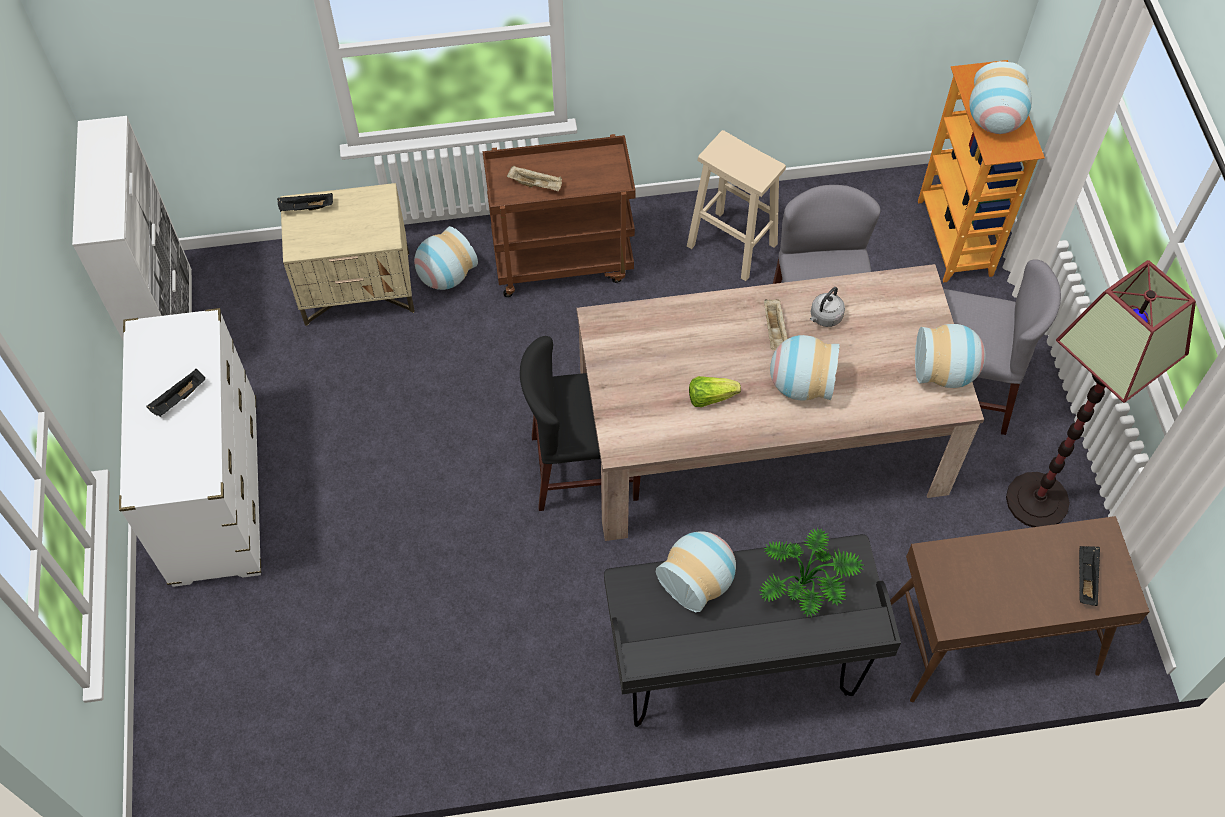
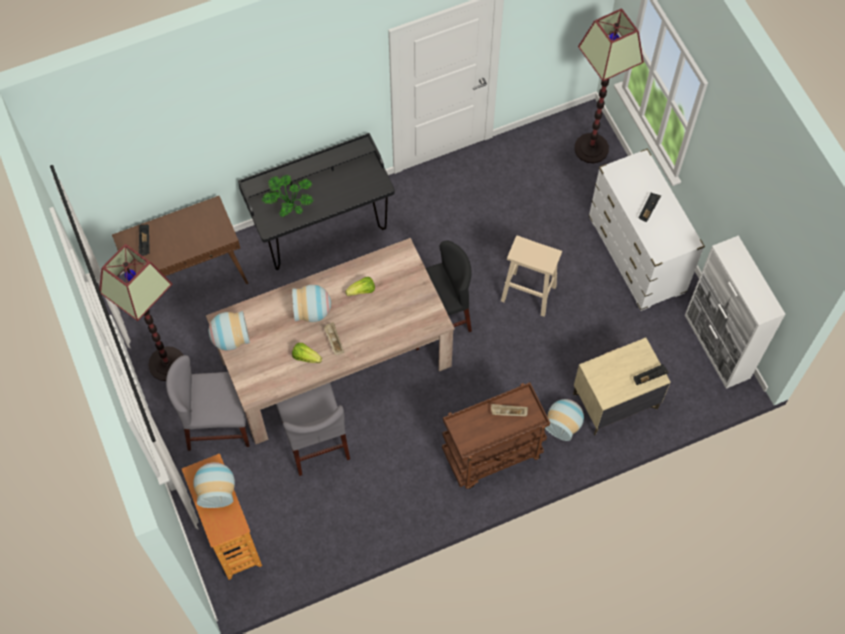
camera: 165 degrees right, 5 degrees up
vase [656,531,736,612] -> none
beige stool [687,130,786,281] -> beige stool moved to [501,236,562,317]
grey kettle [810,287,845,327] -> lettuce [292,343,322,363]
none -> floor lamp [575,8,644,163]

